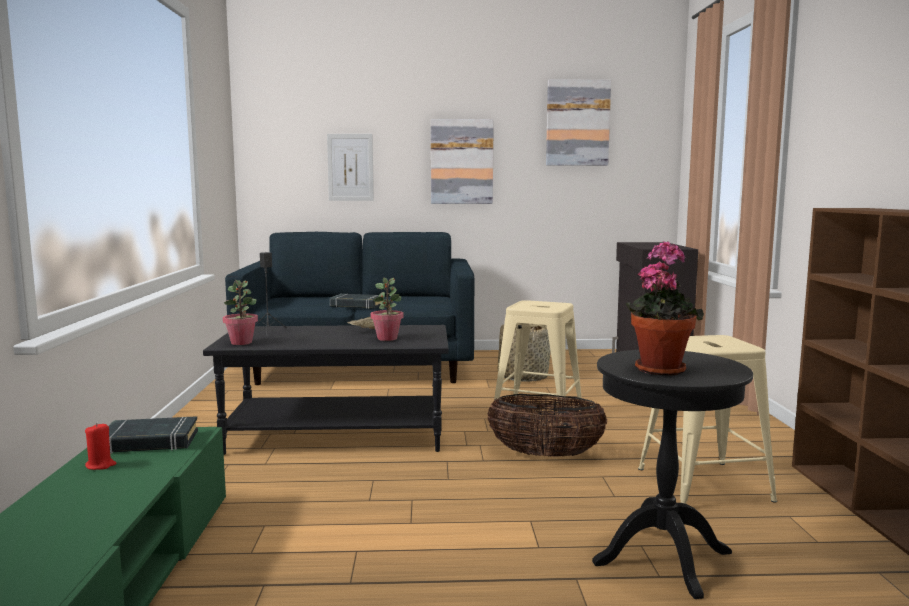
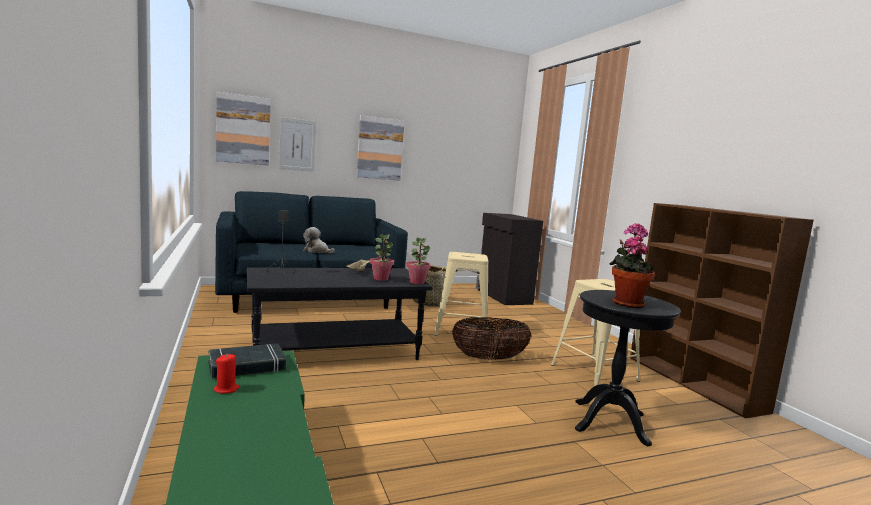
camera: 20 degrees left, 0 degrees up
potted plant [223,280,258,345] -> potted plant moved to [406,237,431,284]
black book [330,294,385,309] -> plush toy [303,227,335,253]
picture [546,79,611,166] -> picture moved to [216,92,271,165]

